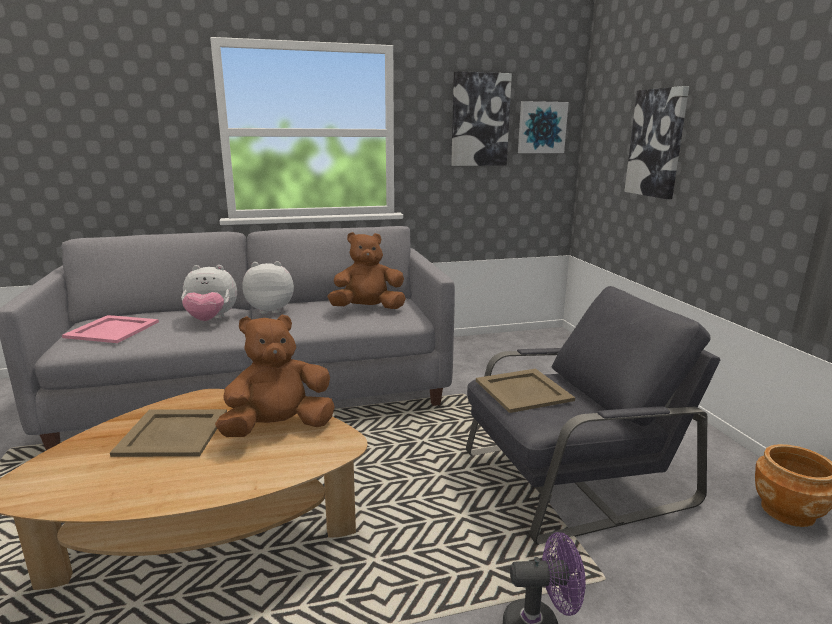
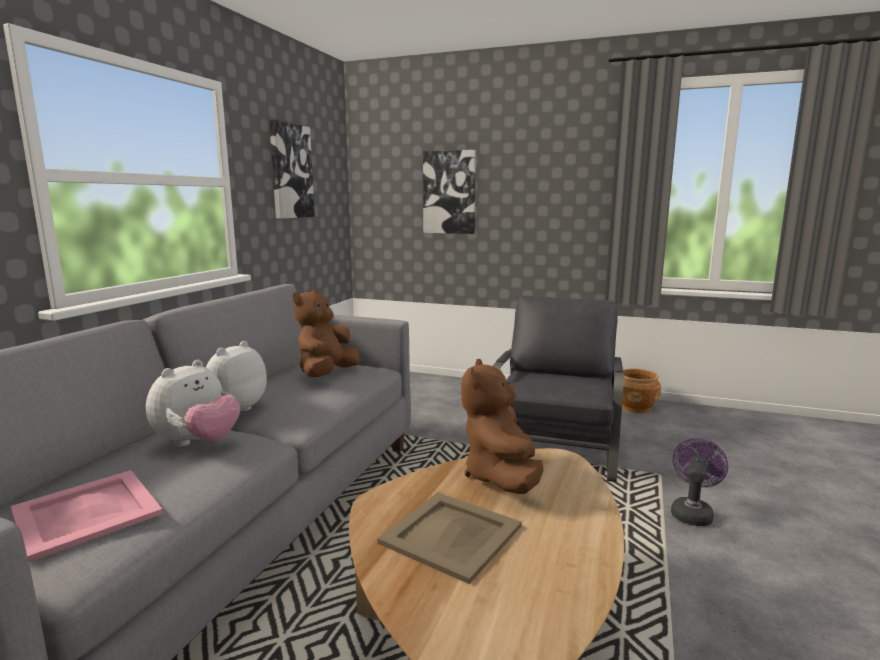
camera: 55 degrees left, 5 degrees down
beige tray [476,369,575,413] -> none
picture [518,101,569,153] -> none

